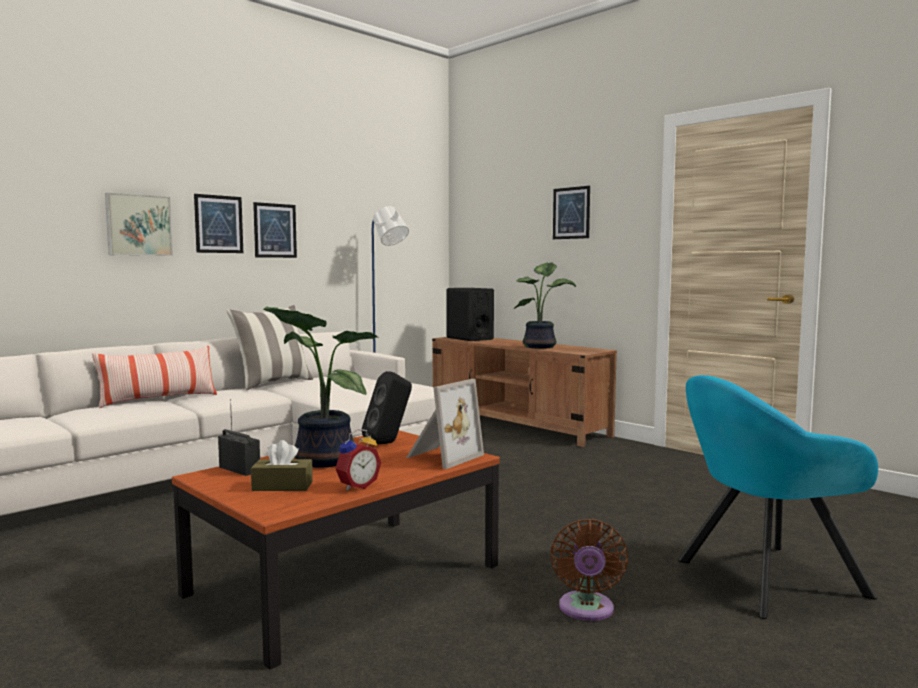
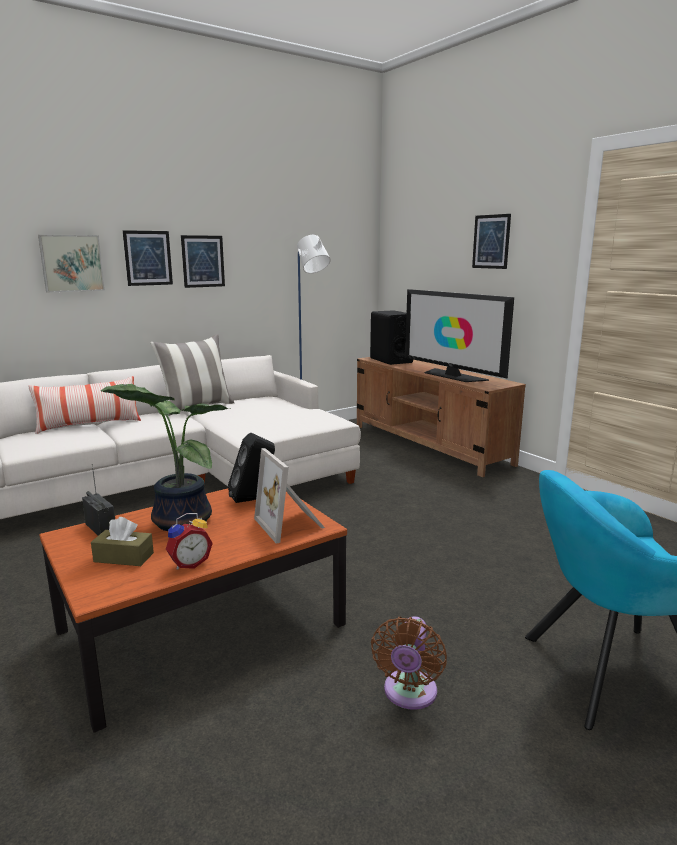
camera: 10 degrees right, 10 degrees up
picture frame [407,379,484,469] -> picture frame turned 105 degrees clockwise [254,448,325,544]
potted plant [514,262,576,349] -> television [405,289,514,382]

